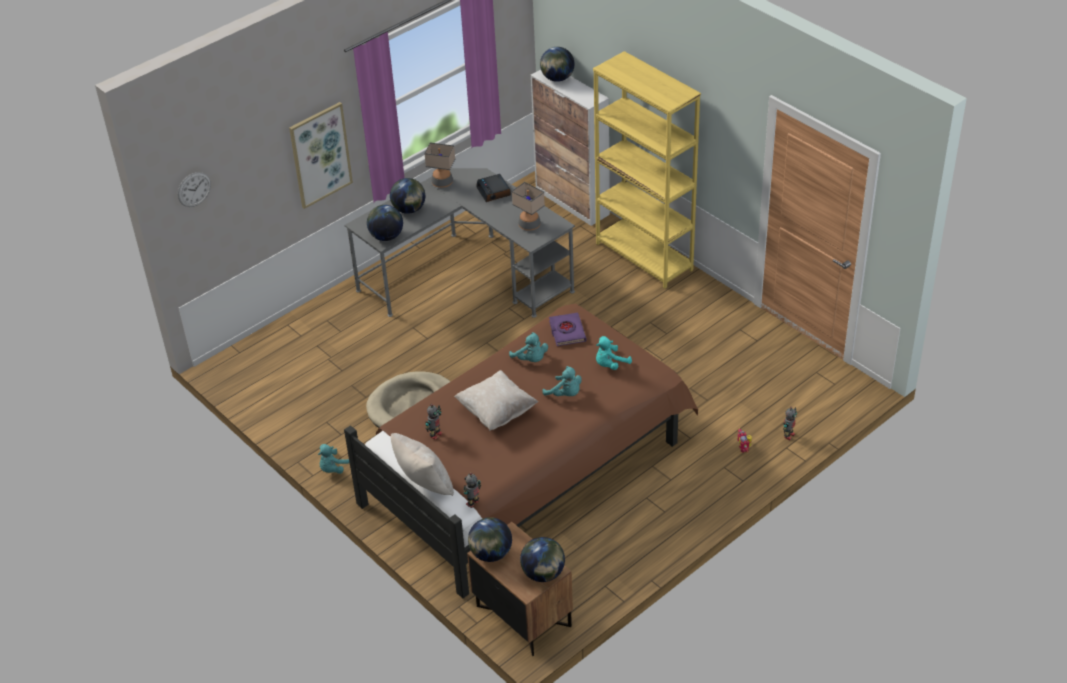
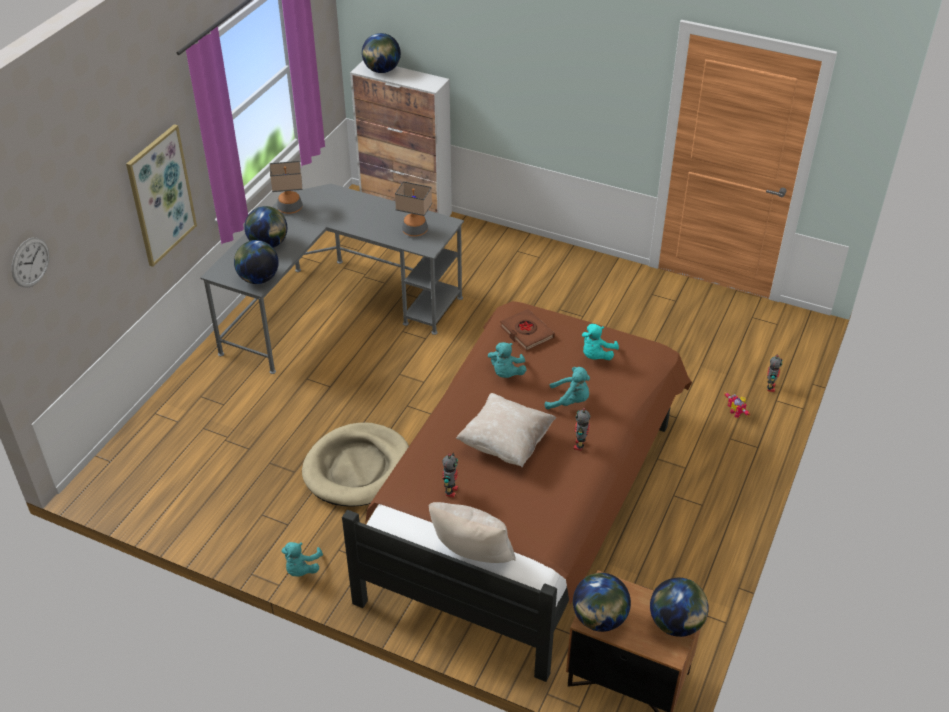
camera: 25 degrees left, 0 degrees up
toy robot [463,473,481,508] -> toy robot moved to [574,408,590,451]
alarm clock [476,174,511,202] -> none
turquoise plush toy [509,332,548,362] -> turquoise plush toy turned 75 degrees clockwise [488,342,527,378]
purple book [549,313,586,346] -> brown book [500,309,555,351]
yellow bookcase [593,51,701,289] -> none

